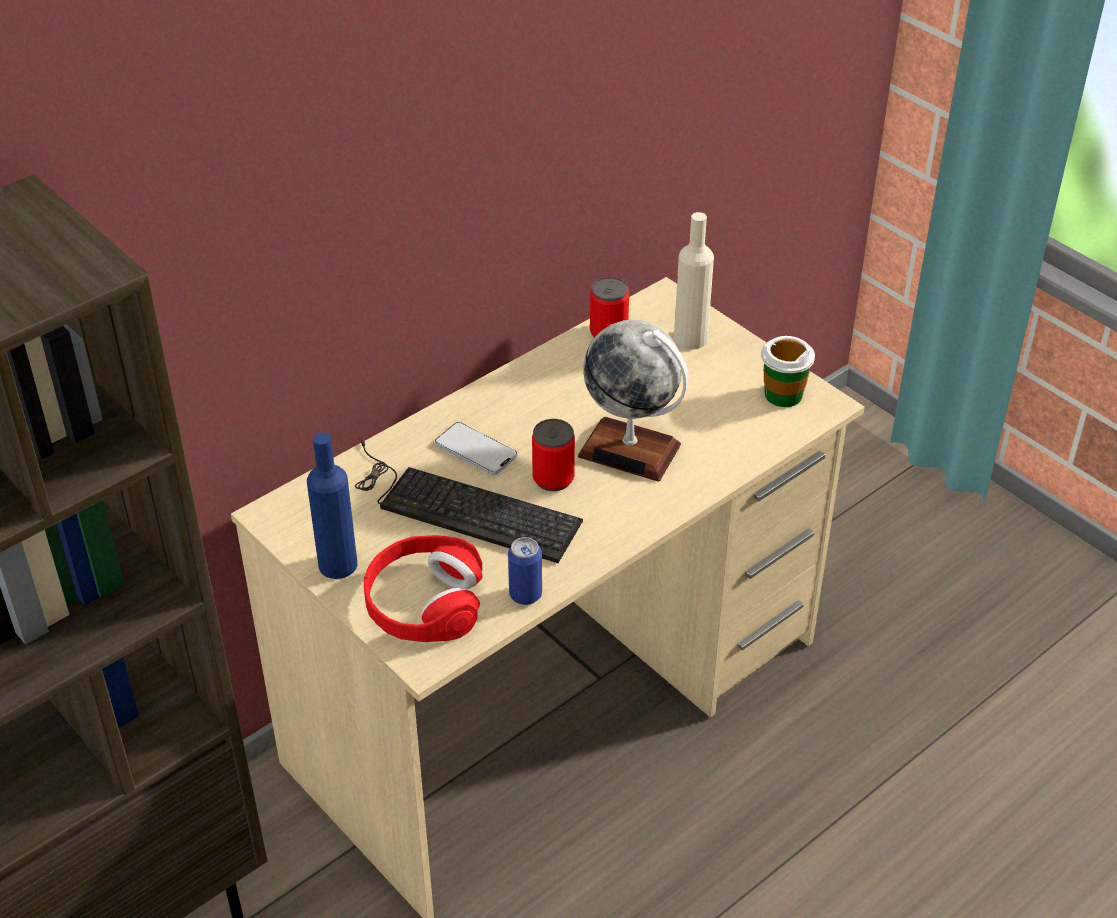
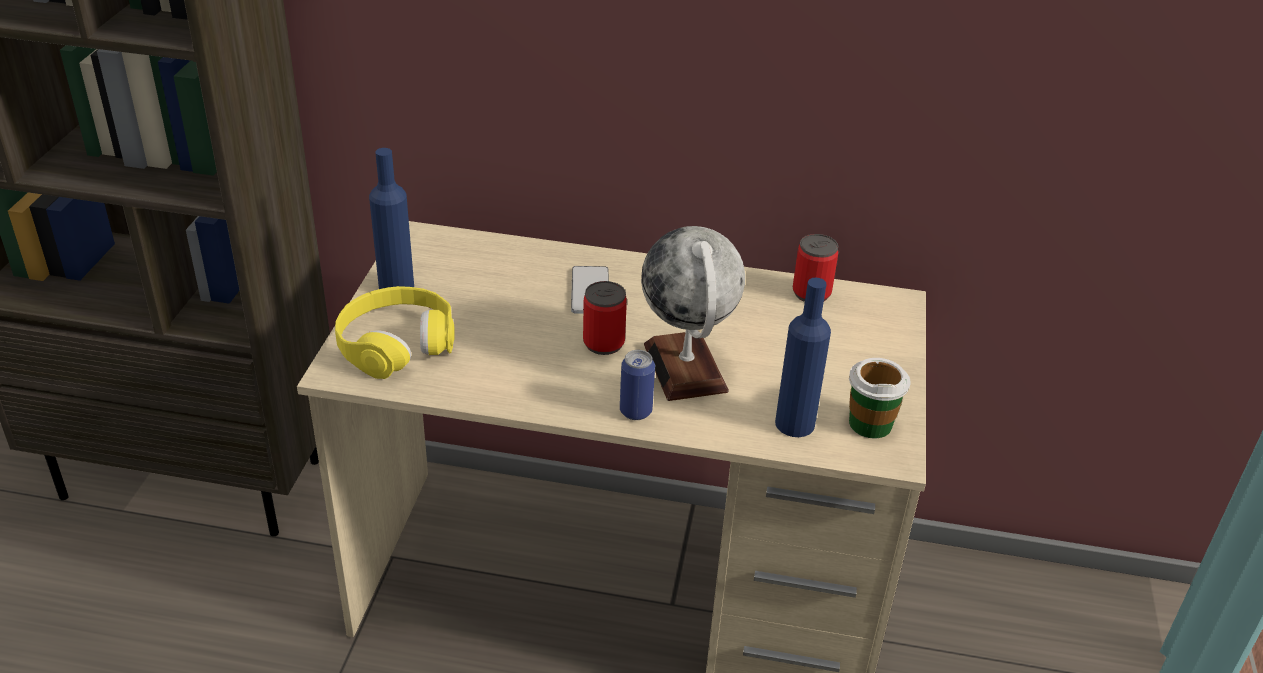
camera: 50 degrees right, 5 degrees down
keyboard [355,439,583,563] -> none
red headphones [364,535,483,642] -> yellow headphones [335,286,455,379]
can [508,537,542,605] -> can moved to [620,350,655,420]
beige bottle [674,212,714,349] -> none
none -> blue bottle [775,278,831,437]

